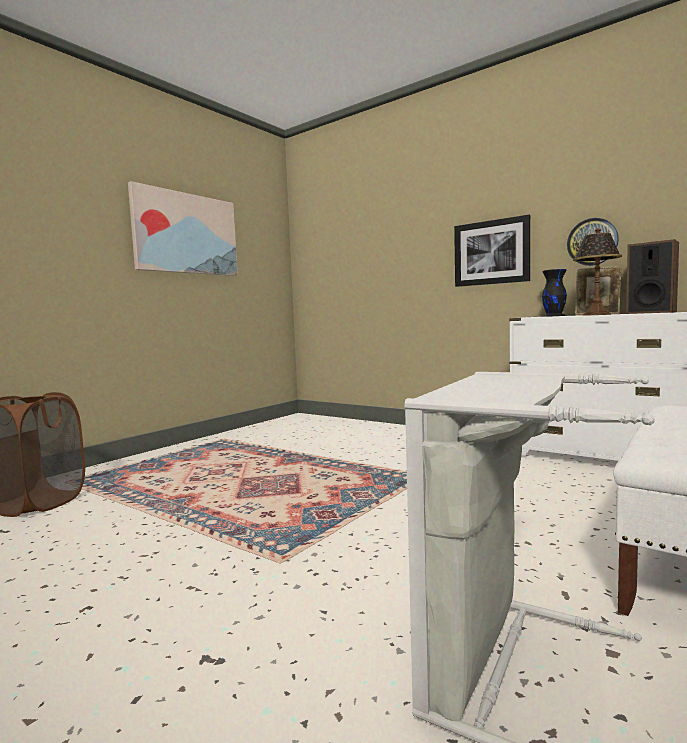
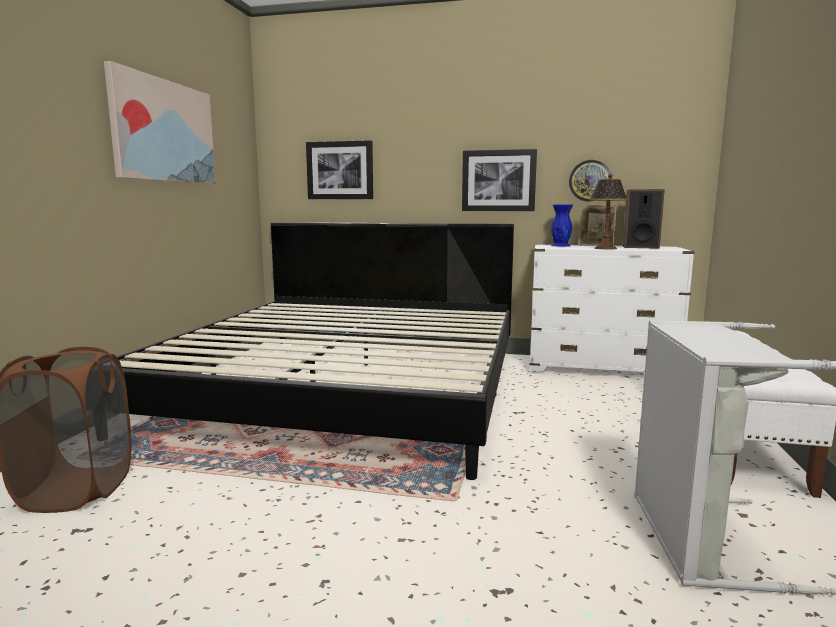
camera: 25 degrees left, 5 degrees up
black vase [542,269,567,317] -> blue vase [551,204,573,247]
none -> bed [117,222,514,480]
none -> picture [306,140,373,199]

